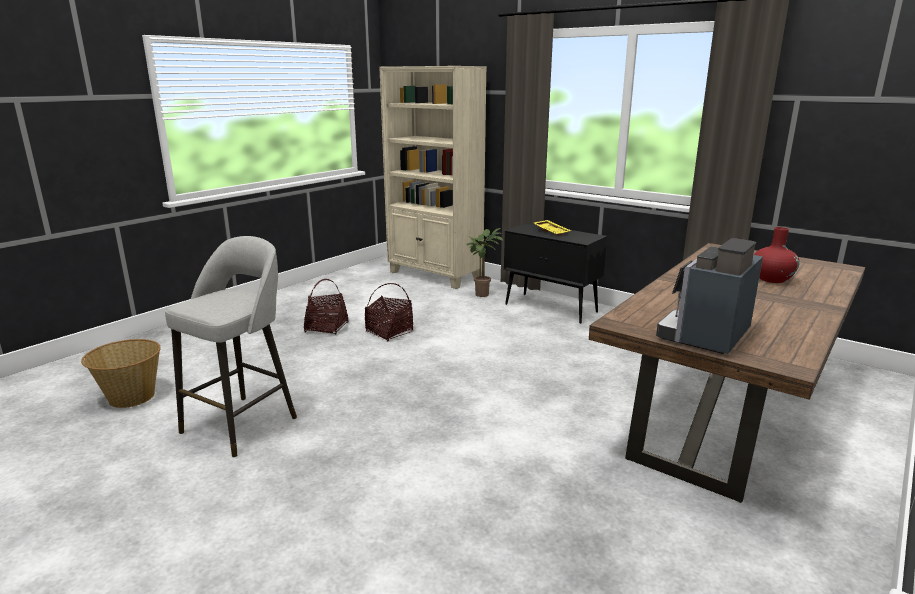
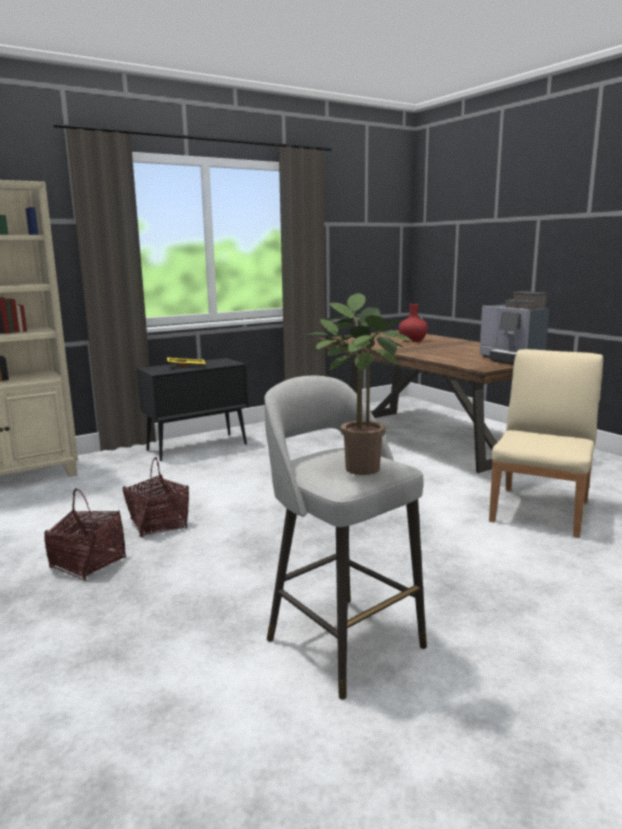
camera: 70 degrees left, 5 degrees down
basket [81,339,161,408] -> none
potted plant [467,228,503,297] -> potted plant moved to [307,293,412,475]
none -> beige chair [489,349,603,538]

